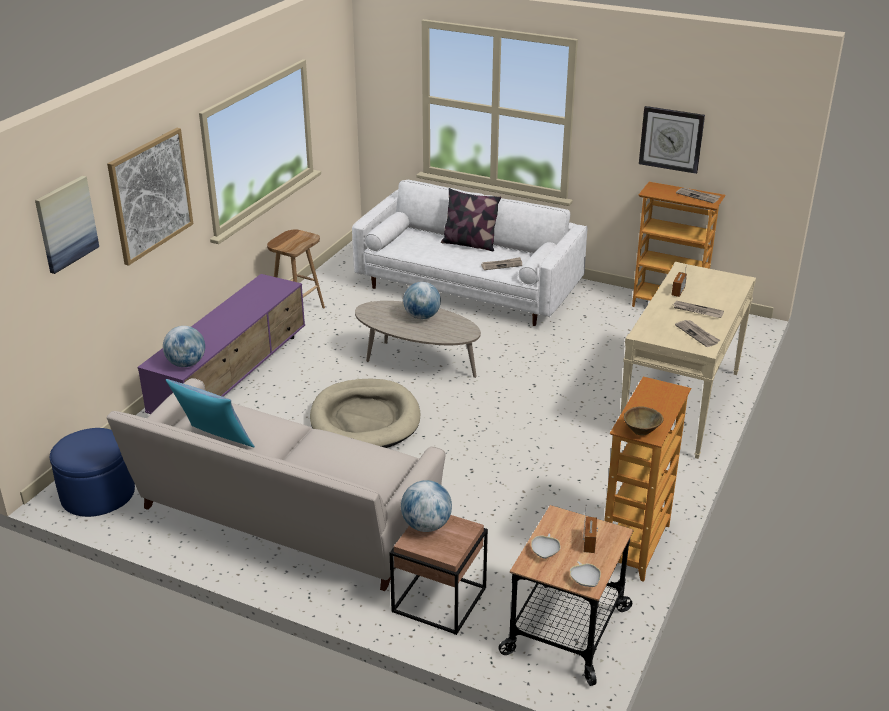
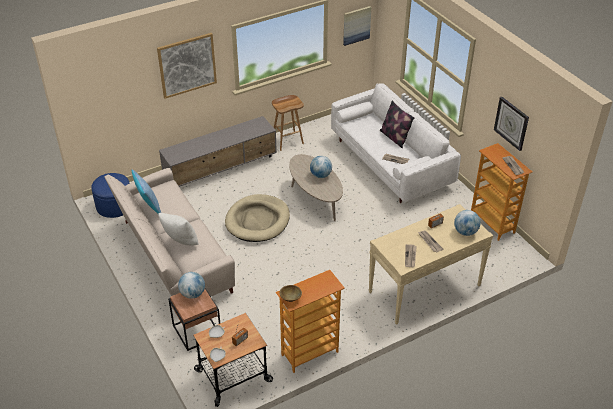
camera: 35 degrees right, 10 degrees up
picture [35,176,99,274] -> picture moved to [343,6,372,46]
purple tv stand [137,274,305,414] -> grey tv stand [159,116,277,187]
globe [163,326,205,367] -> globe moved to [454,210,481,236]
none -> white pillow [158,213,199,245]

